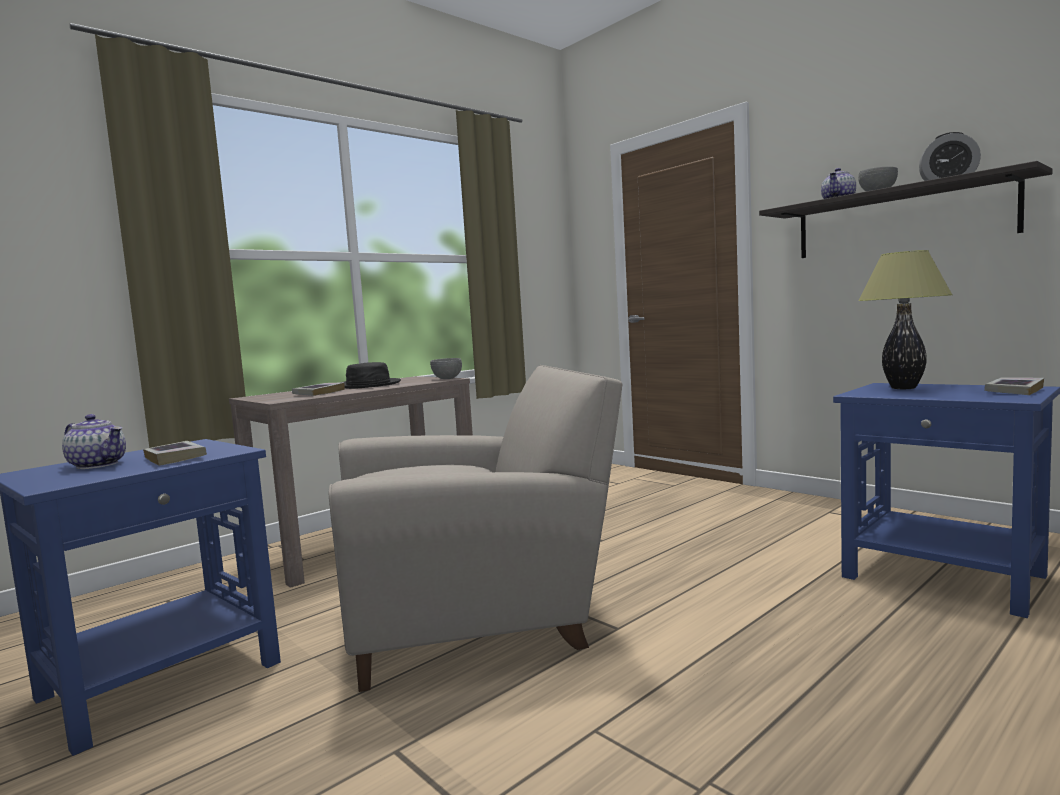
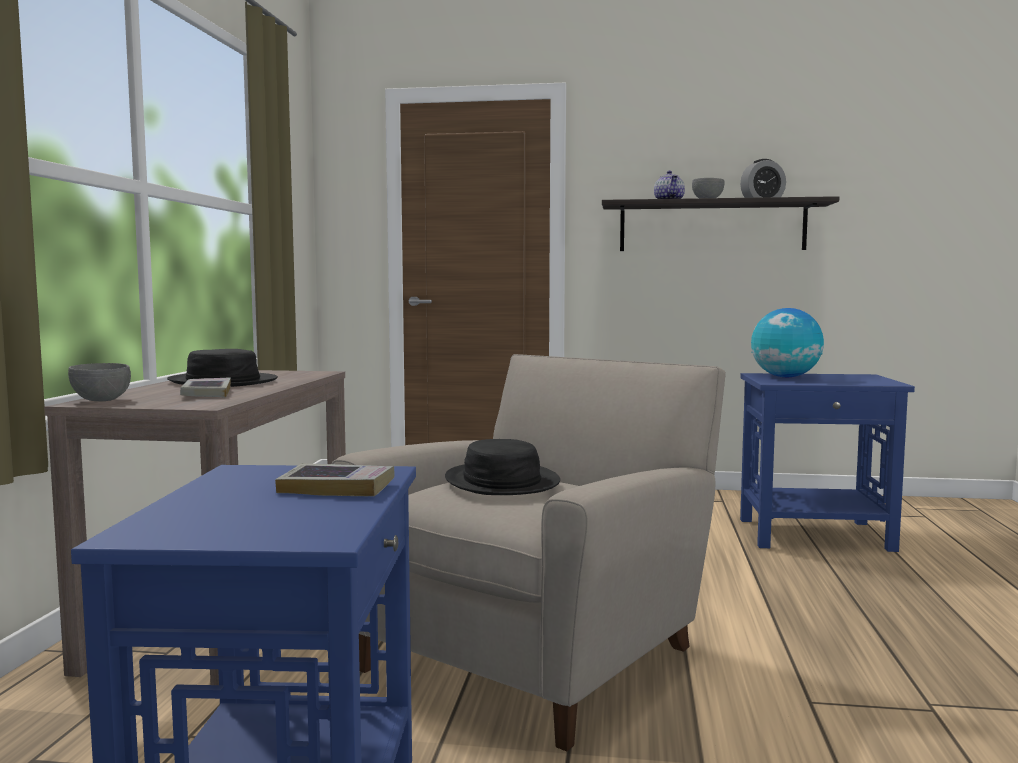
camera: 40 degrees left, 0 degrees up
teapot [62,414,126,469] -> none
grey bowl [430,358,462,379] -> grey bowl moved to [68,363,131,401]
table lamp [858,250,953,389] -> globe [751,308,824,377]
book [984,377,1044,395] -> none
none -> black hat [445,439,560,495]

